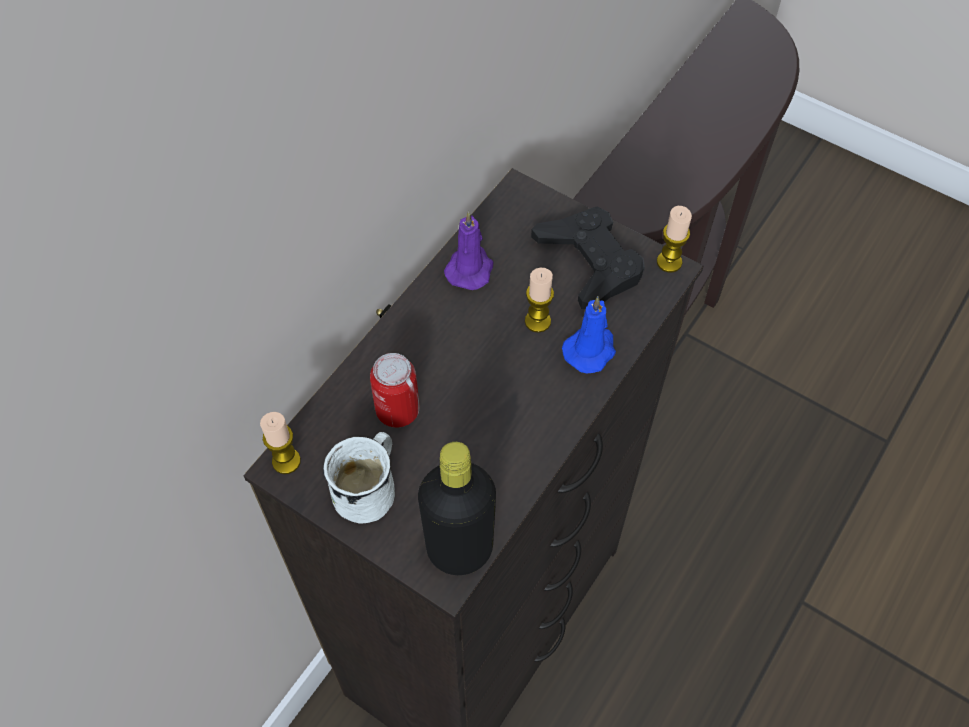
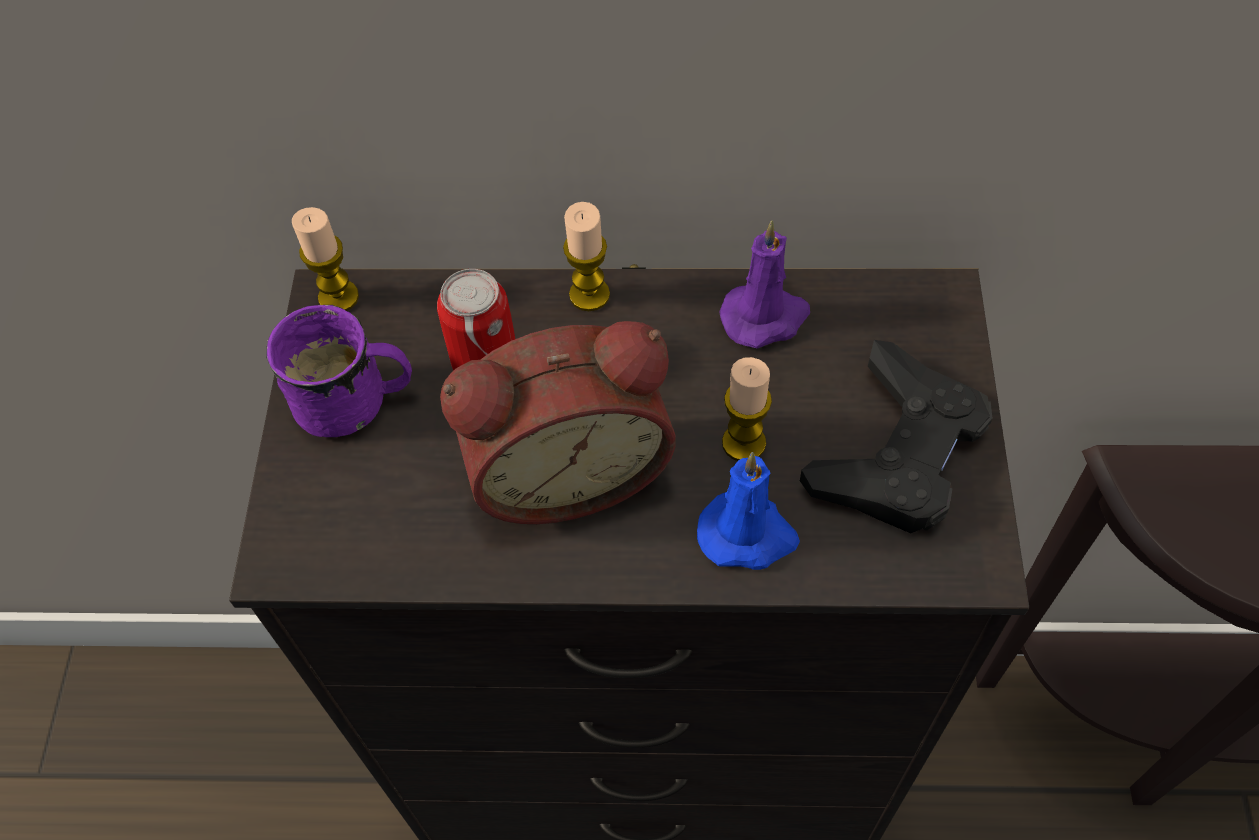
camera: 60 degrees right, 0 degrees up
white mug [323,432,395,524] -> purple mug [266,305,412,437]
black bottle [418,442,496,575] -> none
candle [657,206,692,272] -> candle moved to [563,202,610,311]
none -> alarm clock [440,321,676,524]

